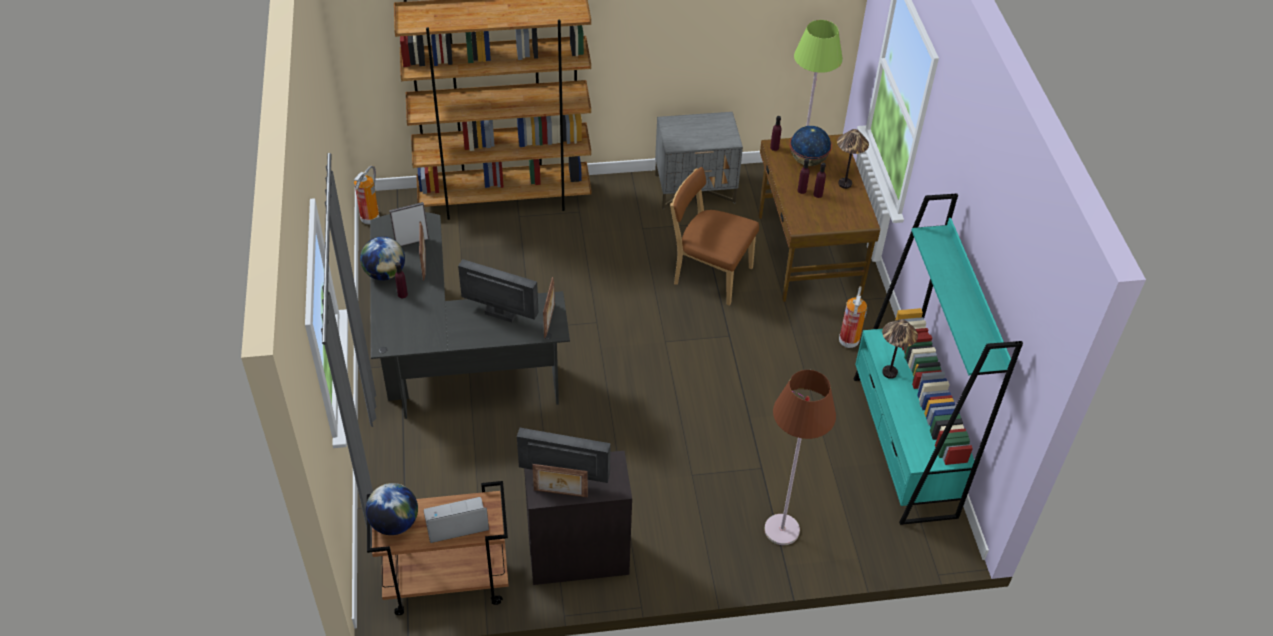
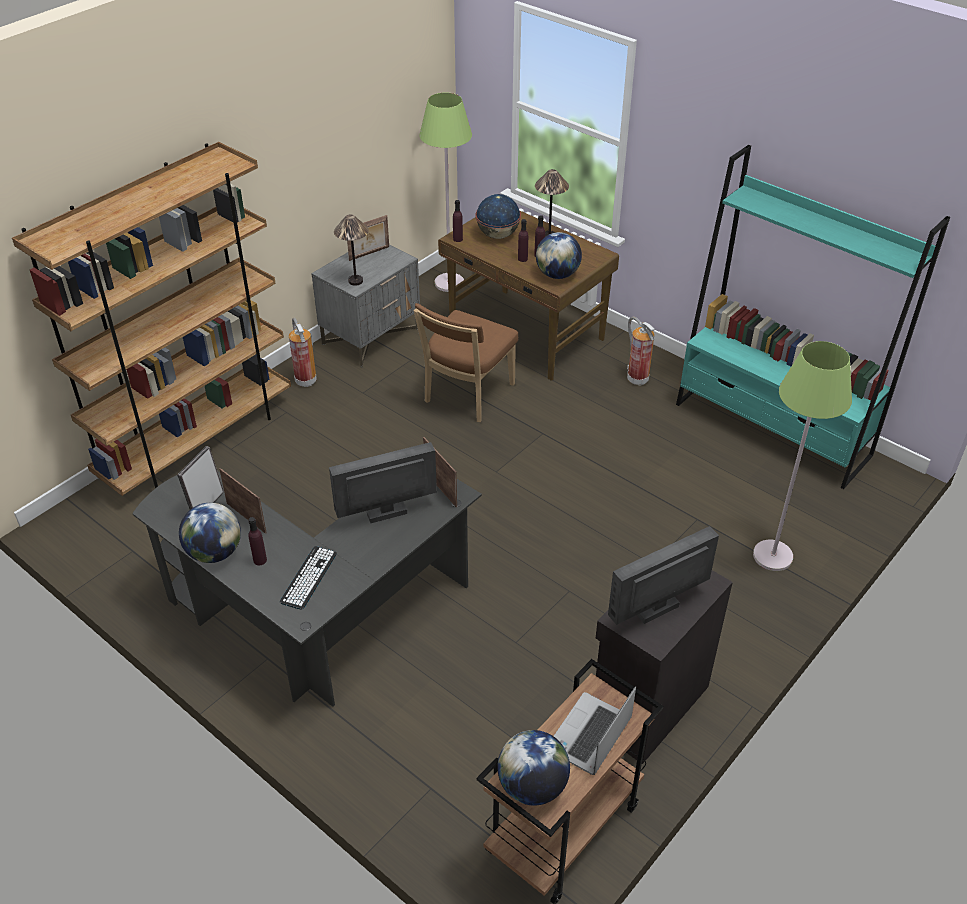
camera: 40 degrees left, 5 degrees down
fire extinguisher [354,165,379,225] -> fire extinguisher moved to [289,318,317,387]
picture frame [532,464,588,498] -> picture frame moved to [347,215,389,261]
brown chair [670,167,759,306] -> brown chair turned 45 degrees counterclockwise [413,303,518,422]
brown floor lamp [764,370,836,545] -> green floor lamp [753,341,852,571]
table lamp [882,319,918,379] -> table lamp moved to [334,214,369,286]
none -> keyboard [280,546,337,610]
none -> globe [536,232,582,279]

